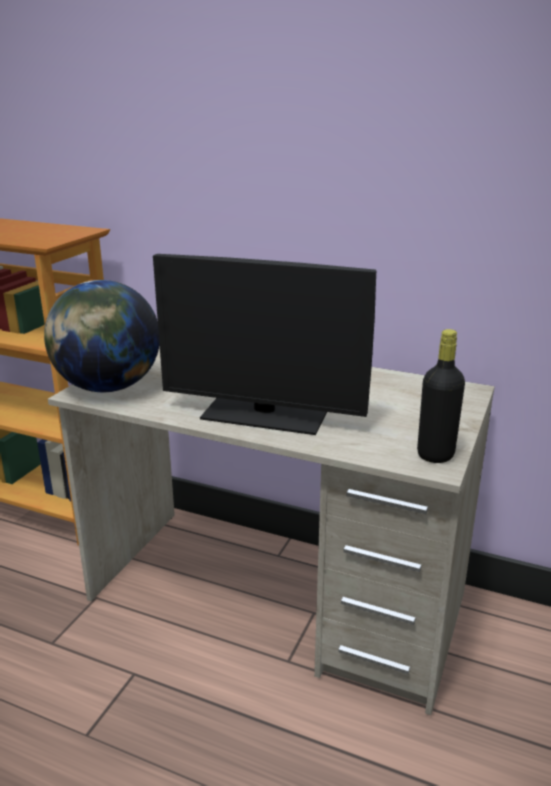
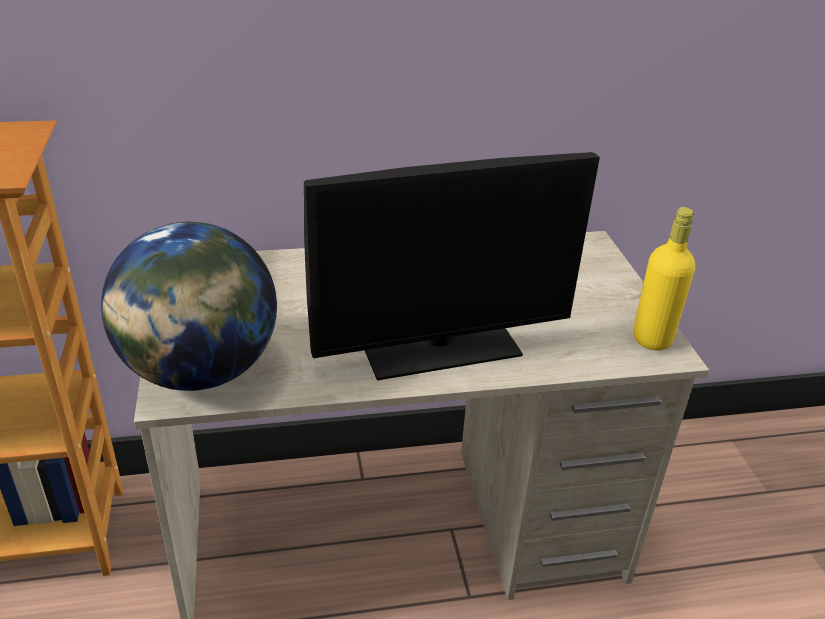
camera: 35 degrees left, 10 degrees up
black bottle [417,329,465,463] -> yellow bottle [633,207,695,351]

